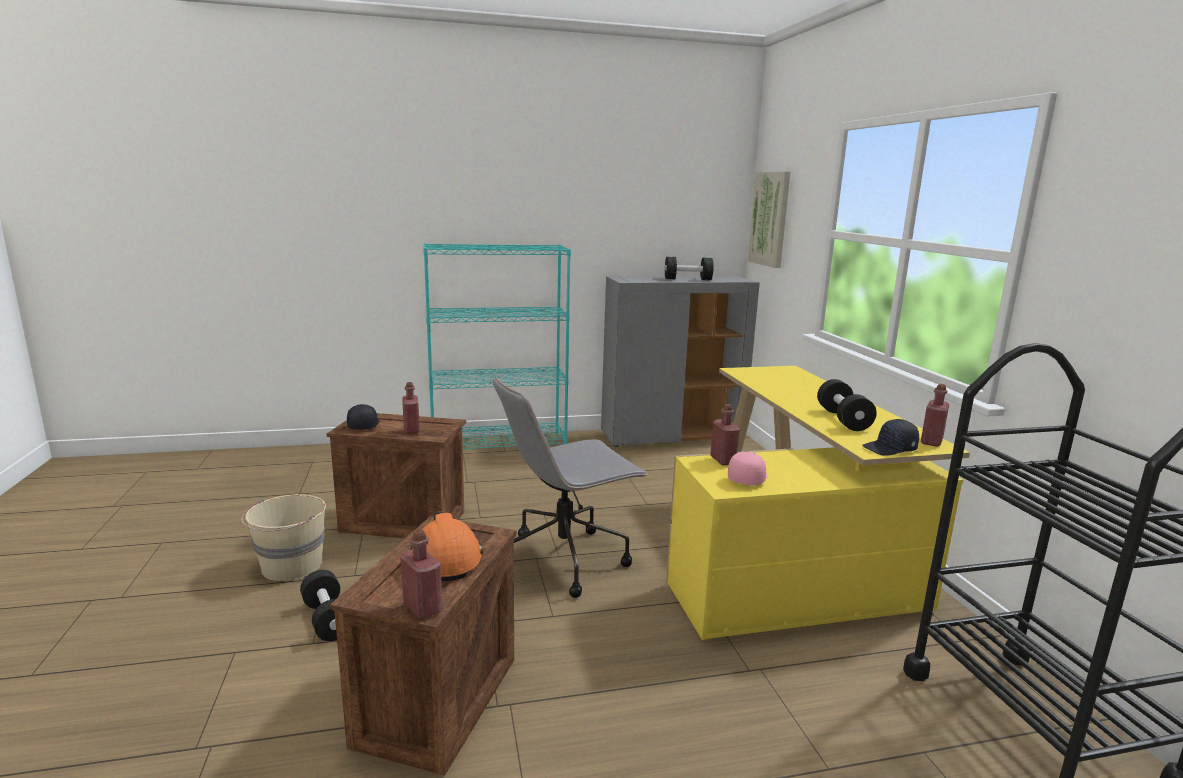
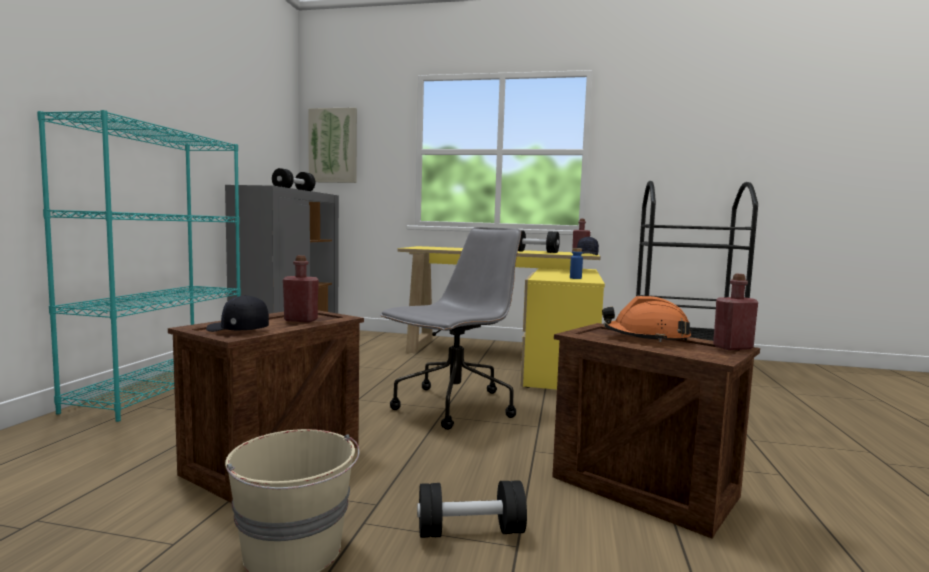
camera: 65 degrees left, 10 degrees down
grey office chair [493,376,649,598] -> grey office chair turned 135 degrees counterclockwise [380,227,521,430]
red bottle [710,404,740,466] -> none
pink cap [728,451,768,485] -> blue bottle [570,248,583,279]

